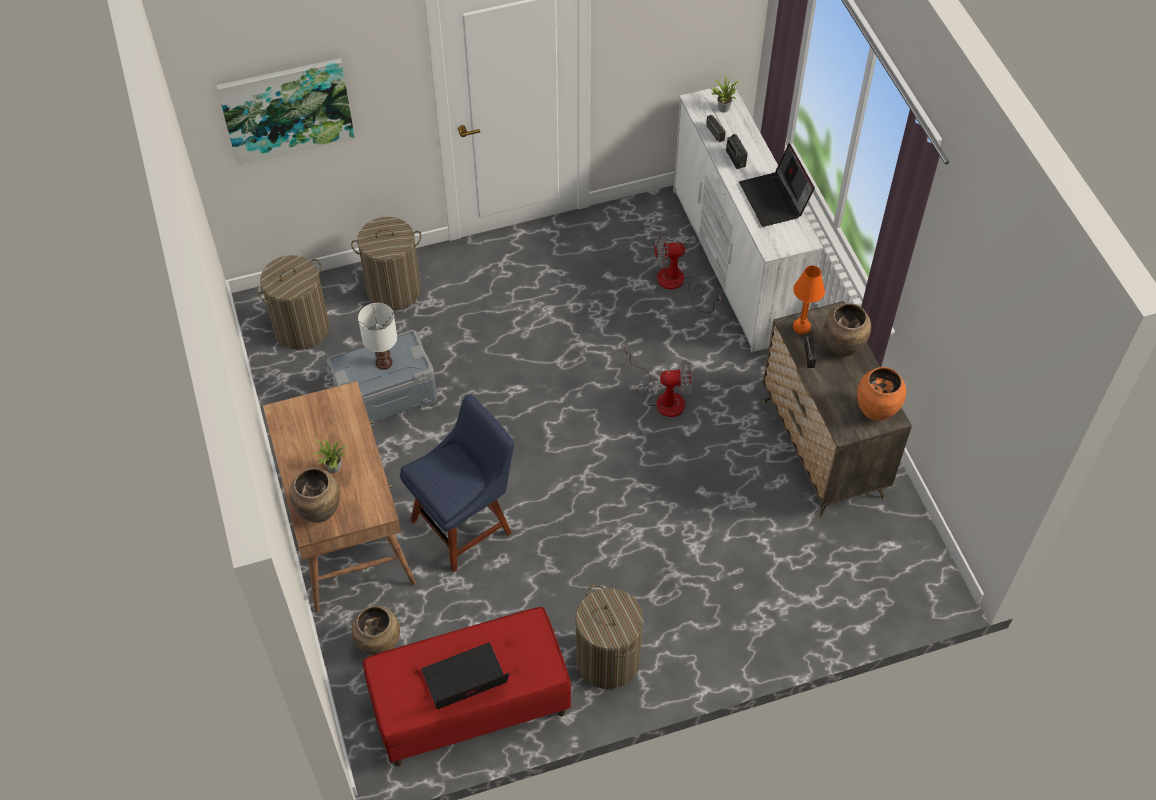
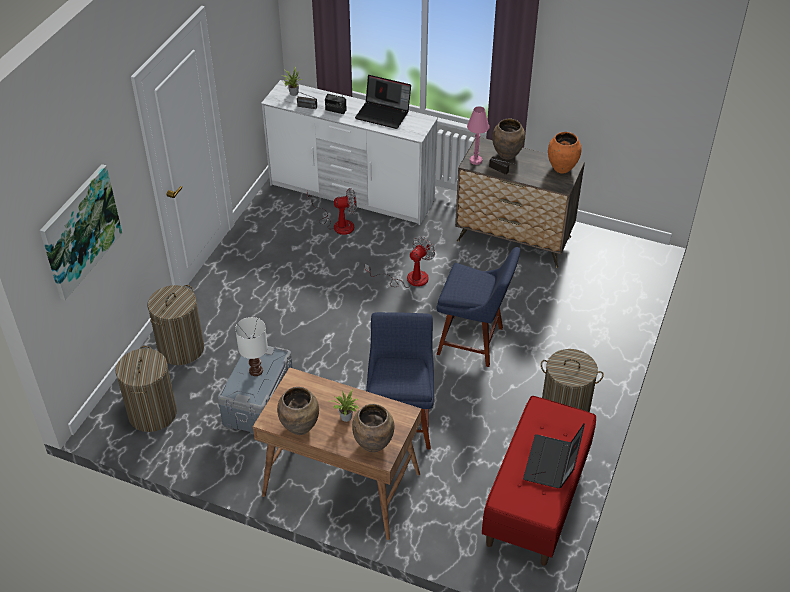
camera: 50 degrees left, 10 degrees down
brown vase [352,606,400,656] -> brown vase moved to [277,387,319,435]
fan [655,234,721,313] -> fan turned 135 degrees counterclockwise [307,188,357,235]
orange table lamp [793,265,825,334] -> pink table lamp [467,106,489,165]
none -> blue chair [436,247,520,367]

